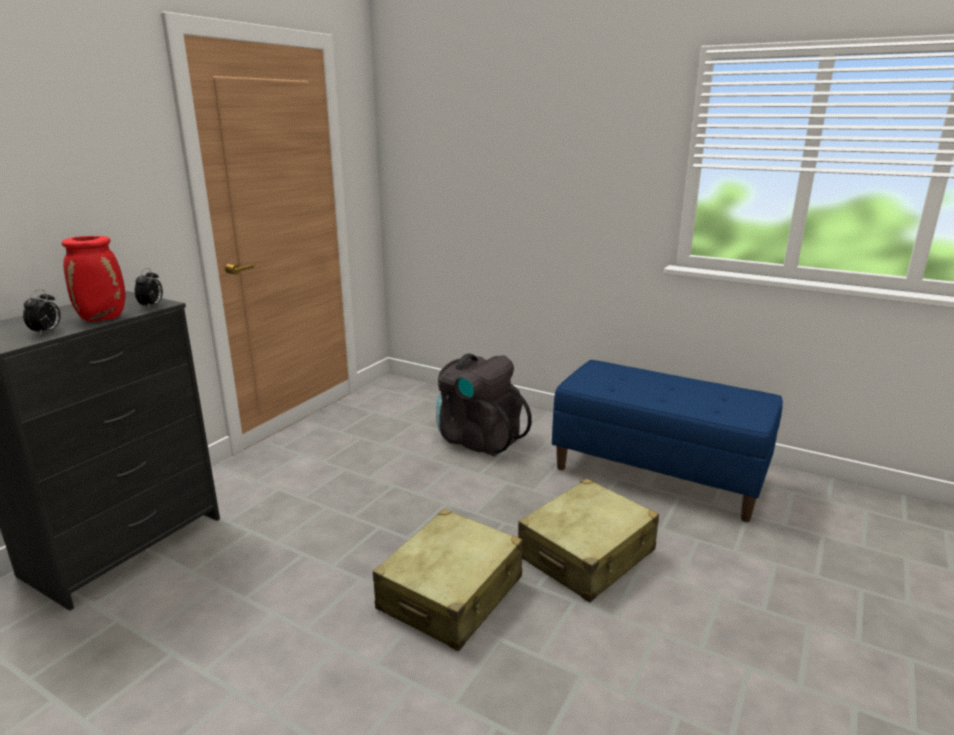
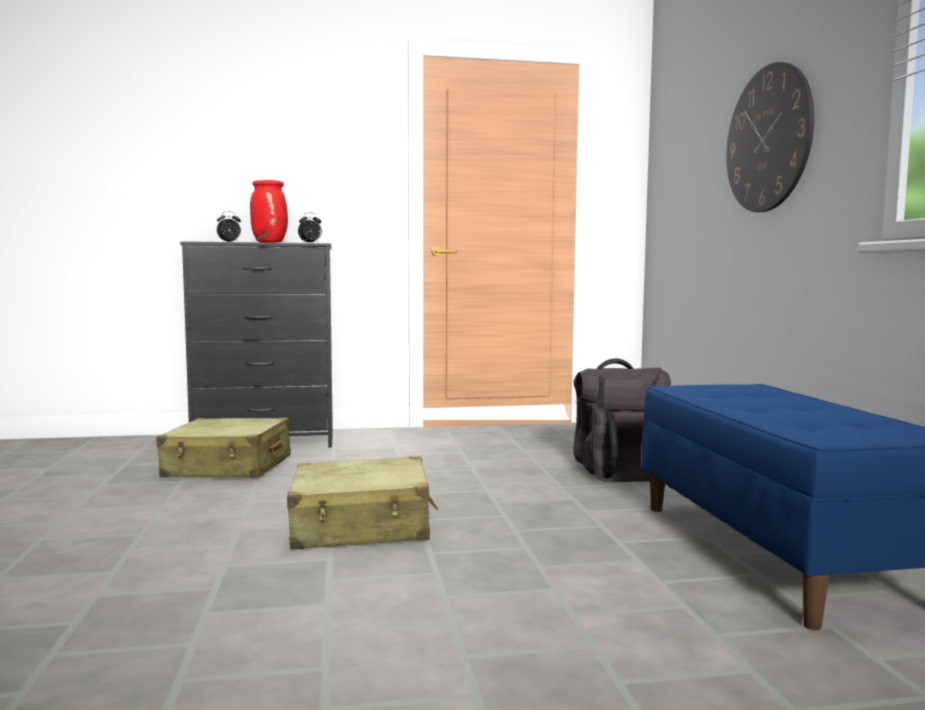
camera: 50 degrees right, 15 degrees down
beige suitcase [518,479,659,602] -> beige suitcase moved to [156,418,291,478]
none -> wall clock [726,62,814,212]

